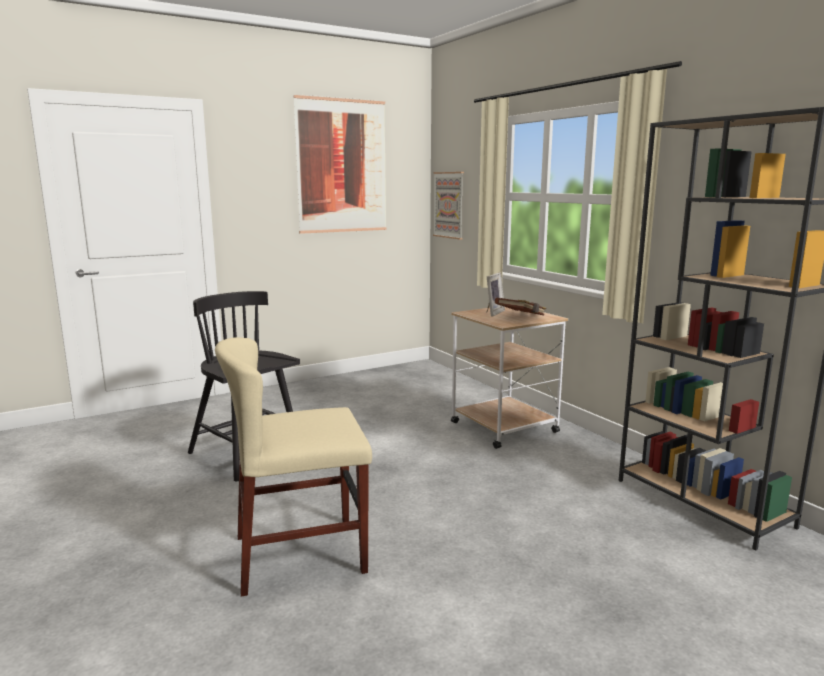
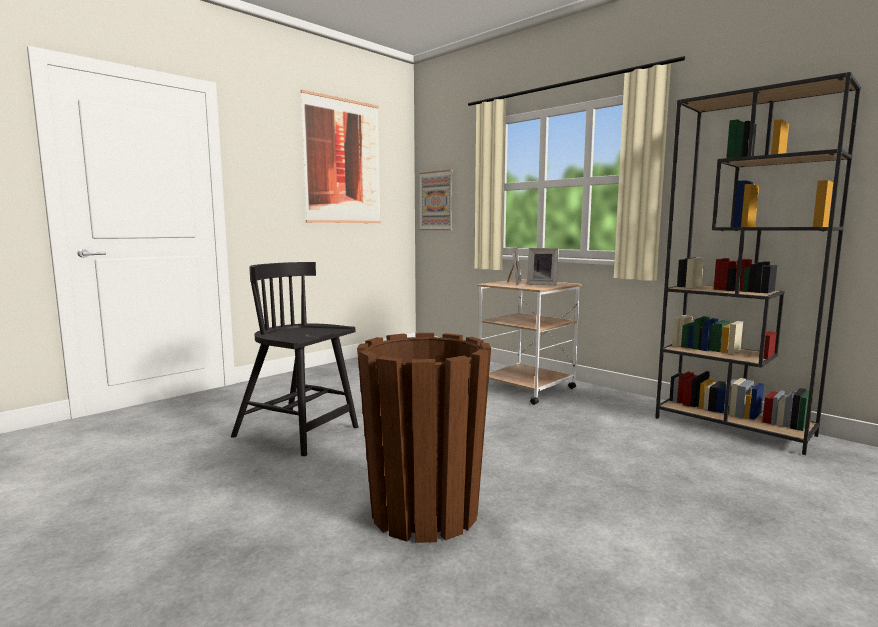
camera: 15 degrees left, 5 degrees down
beige chair [215,337,372,597] -> brown planter [357,333,491,543]
brown book [495,297,546,315] -> picture frame [527,248,559,285]

